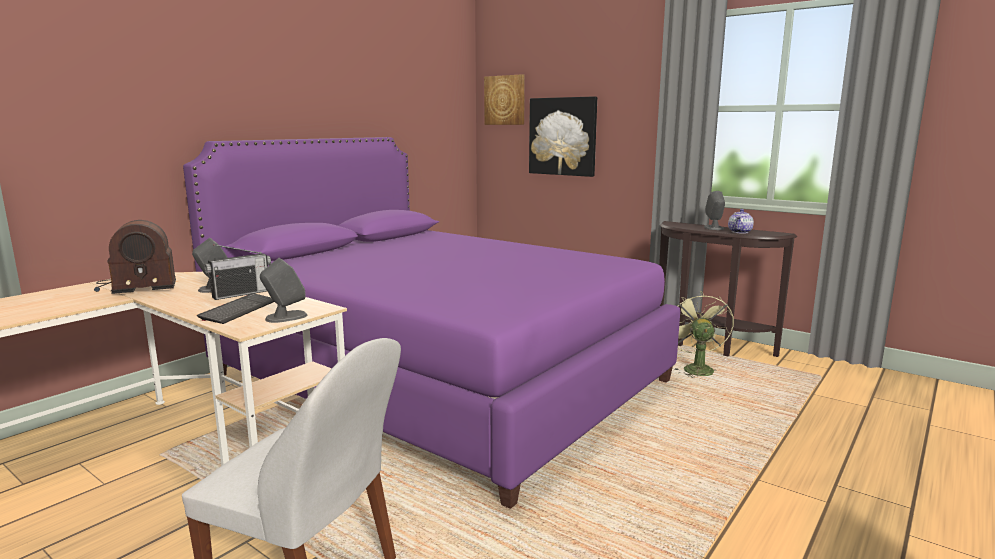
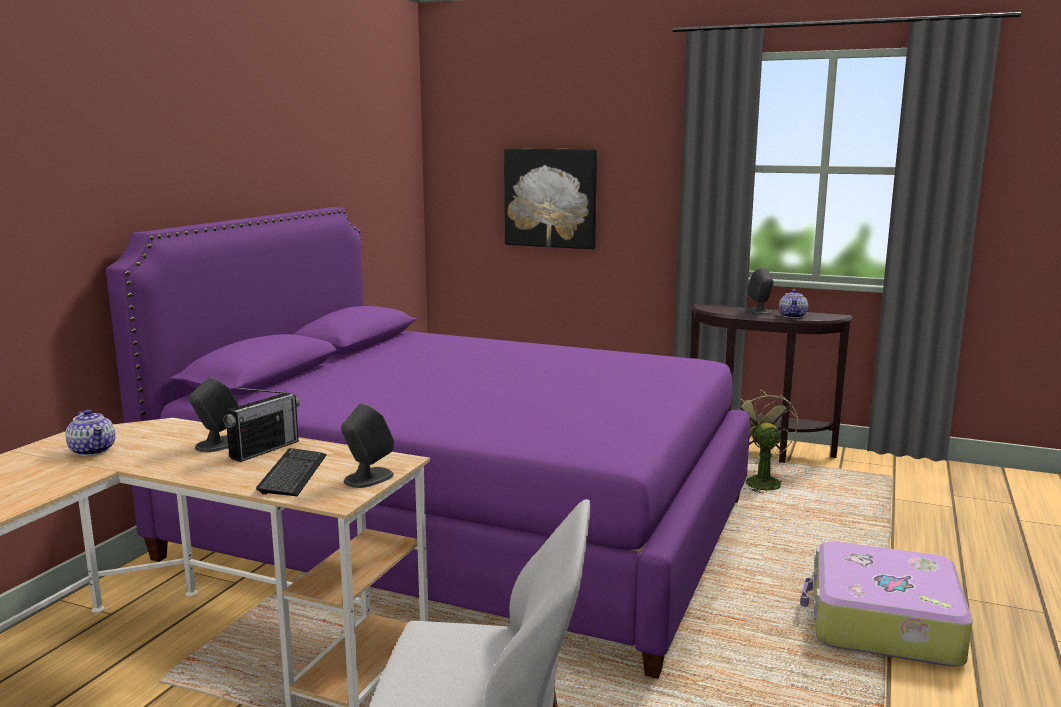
camera: 15 degrees left, 0 degrees up
radio [94,220,176,294] -> teapot [65,409,116,456]
picture [484,74,525,125] -> none
none -> suitcase [800,541,973,667]

